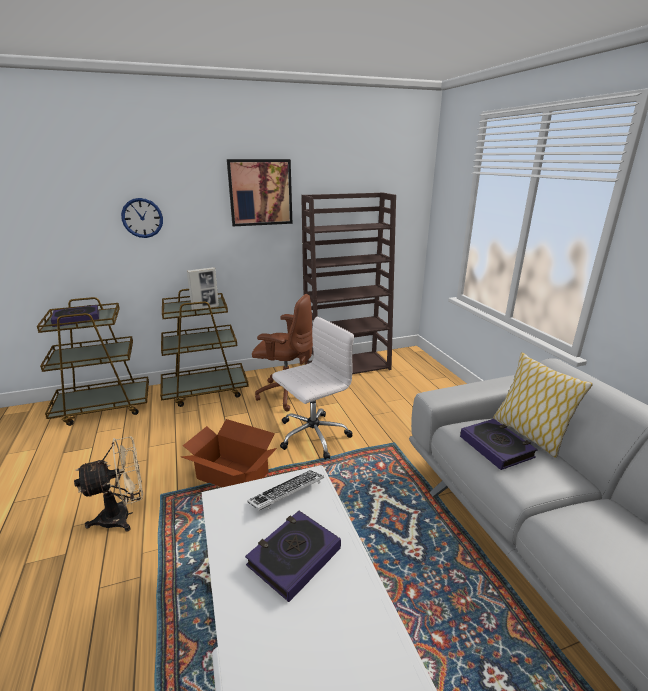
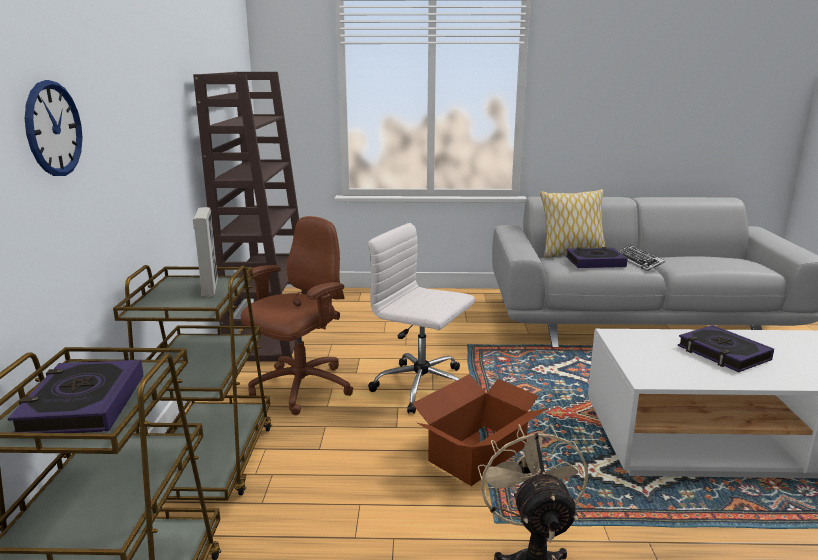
camera: 70 degrees left, 5 degrees down
picture [227,159,292,226] -> none
keyboard [247,470,324,511] -> keyboard moved to [618,245,665,271]
white office chair [272,317,354,460] -> white office chair turned 45 degrees counterclockwise [368,223,475,414]

